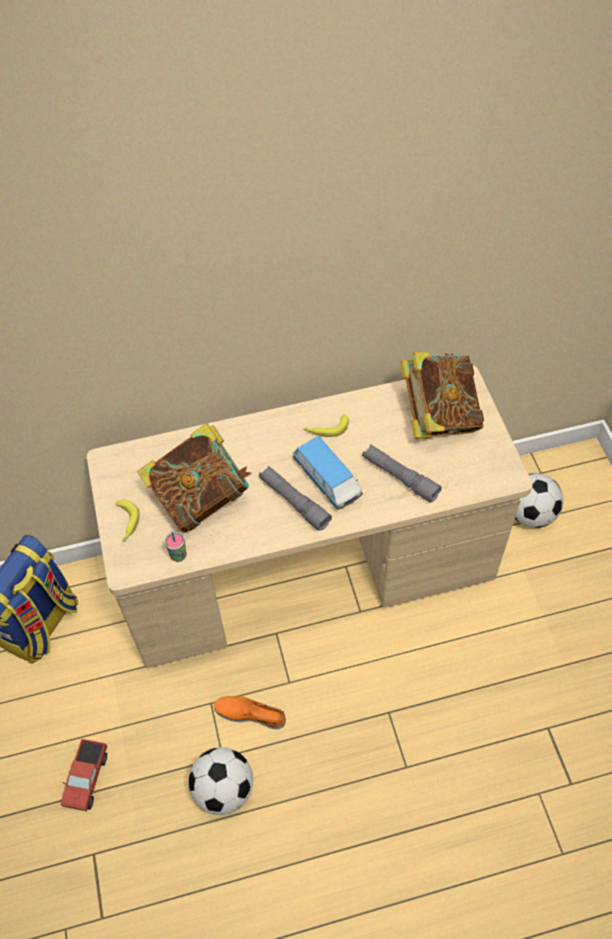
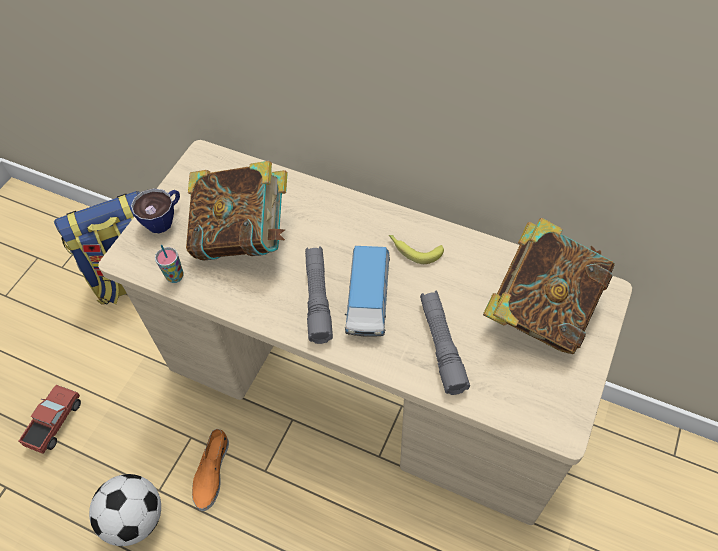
camera: 40 degrees right, 0 degrees up
toy truck [61,739,107,811] -> toy truck turned 150 degrees clockwise [19,385,81,454]
banana [115,499,140,542] -> cup [131,188,180,233]
orange shoe [214,696,286,730] -> orange shoe turned 135 degrees counterclockwise [192,429,229,511]
football [515,473,564,528] -> none

